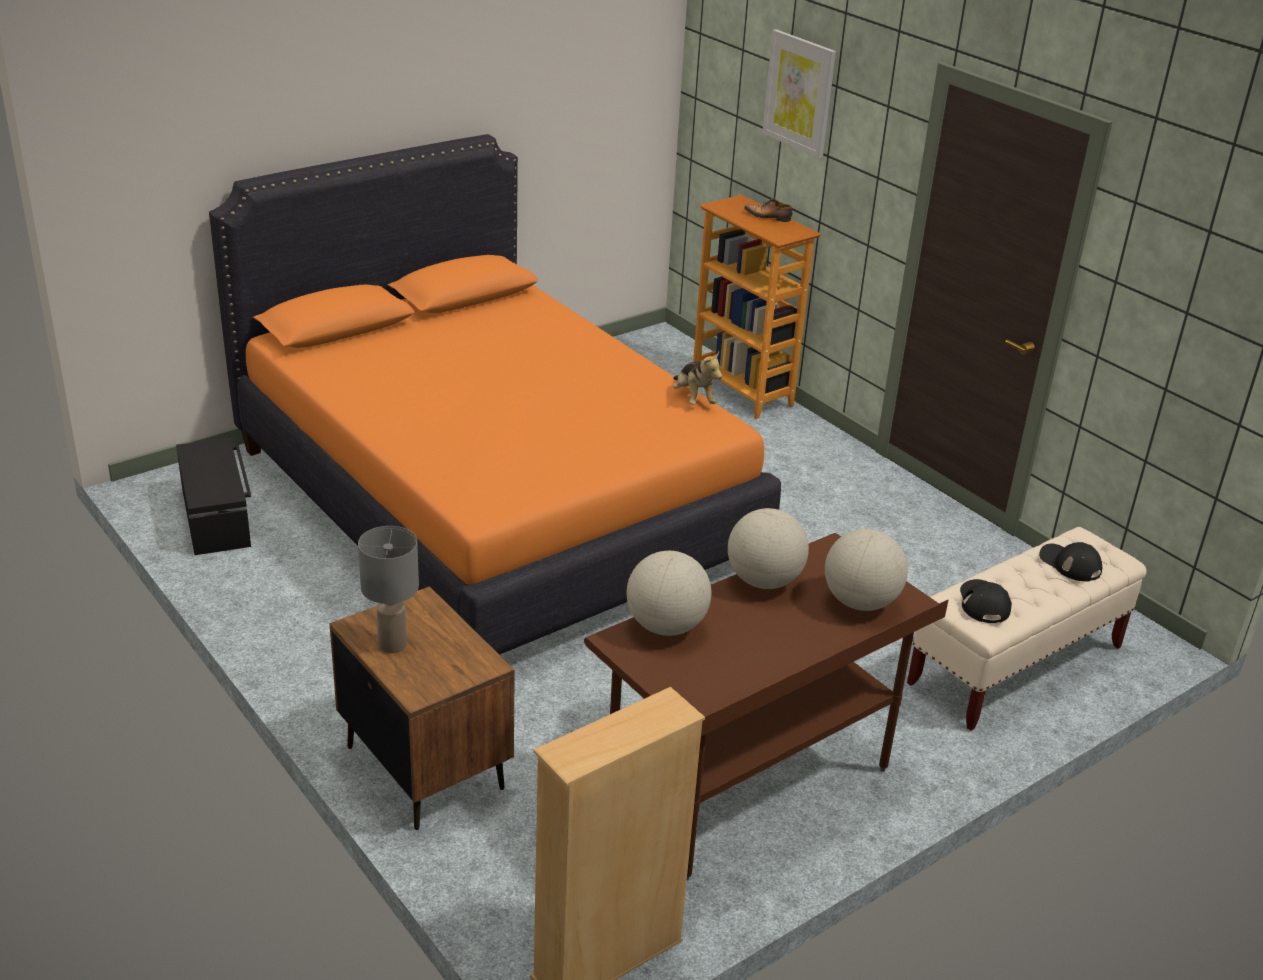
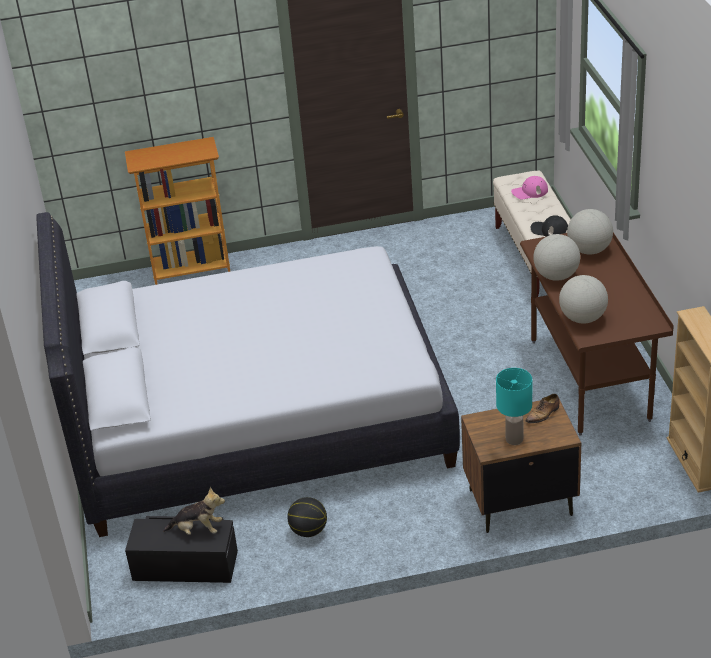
camera: 60 degrees left, 5 degrees up
orange bed [209,134,781,655] -> white bed [36,212,460,537]
grey table lamp [358,526,419,653] -> turquoise table lamp [496,368,532,445]
plush toy [673,352,722,405] -> plush toy moved to [163,487,225,535]
shoe [744,199,793,222] -> shoe moved to [525,394,560,423]
picture [762,29,836,158] -> none
black cap [1039,542,1102,581] -> pink cap [511,176,548,199]
none -> basketball [287,497,327,537]

